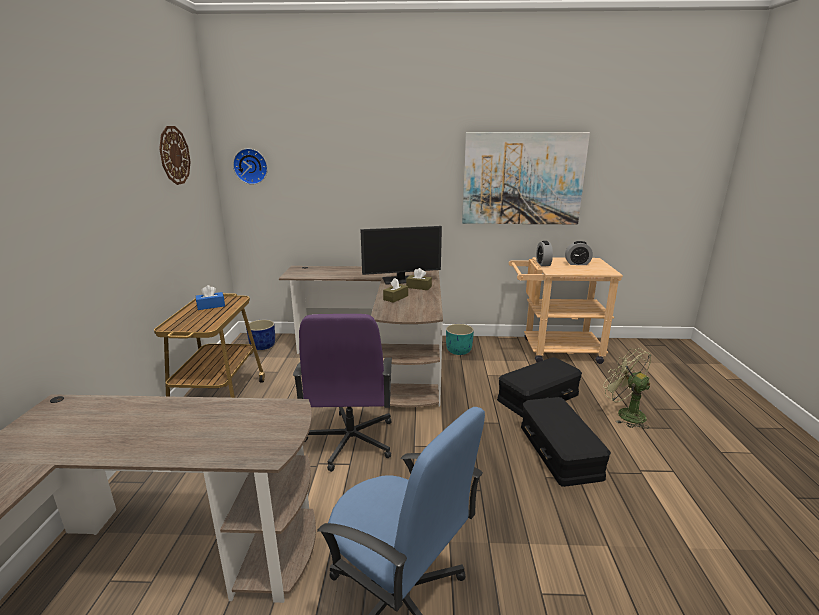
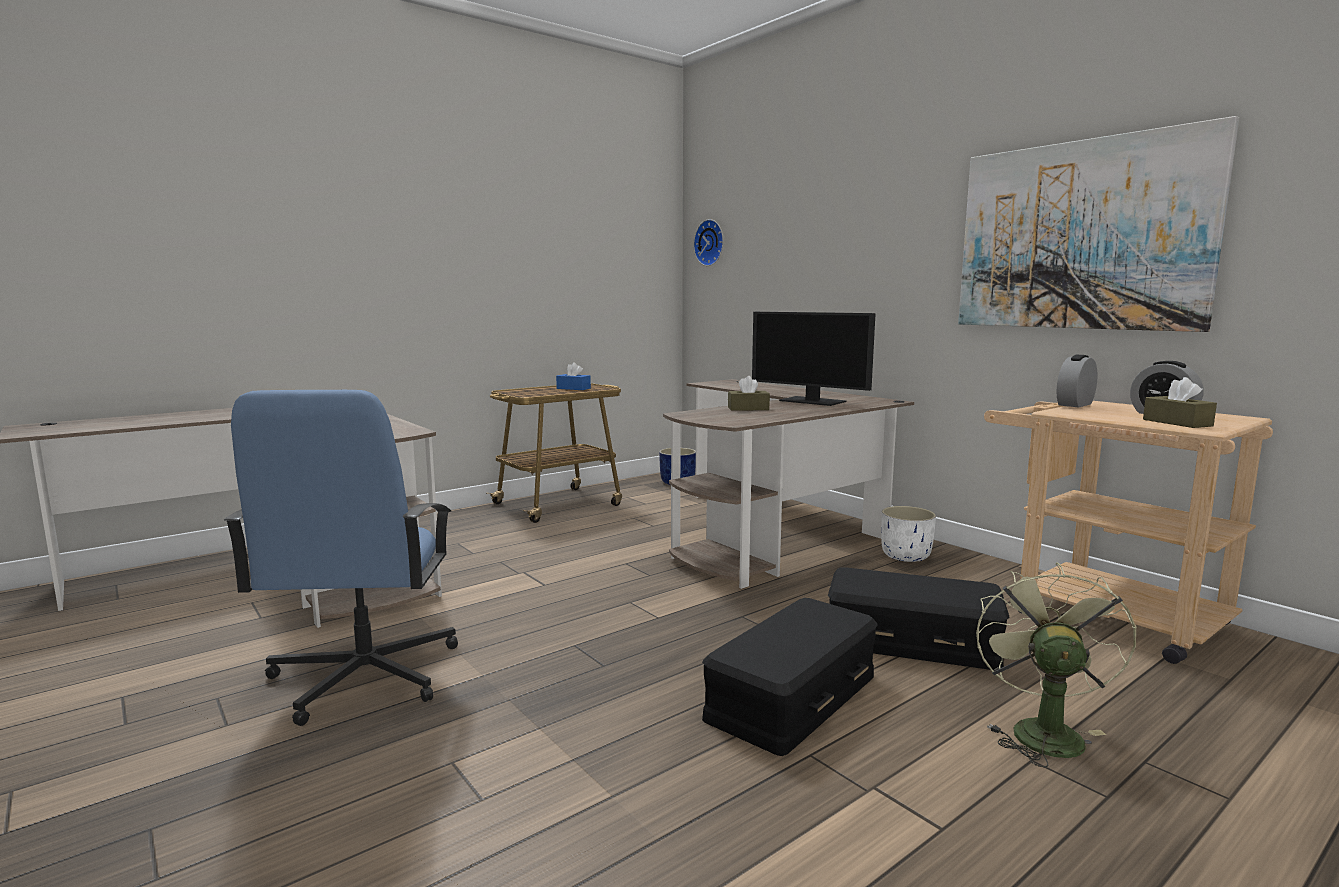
camera: 50 degrees right, 10 degrees down
wall clock [159,126,191,185] -> none
purple office chair [293,314,392,472] -> none
brown tissue box [406,268,432,290] -> brown tissue box moved to [1143,377,1217,428]
turquoise planter [446,324,474,355] -> white planter [881,506,936,562]

